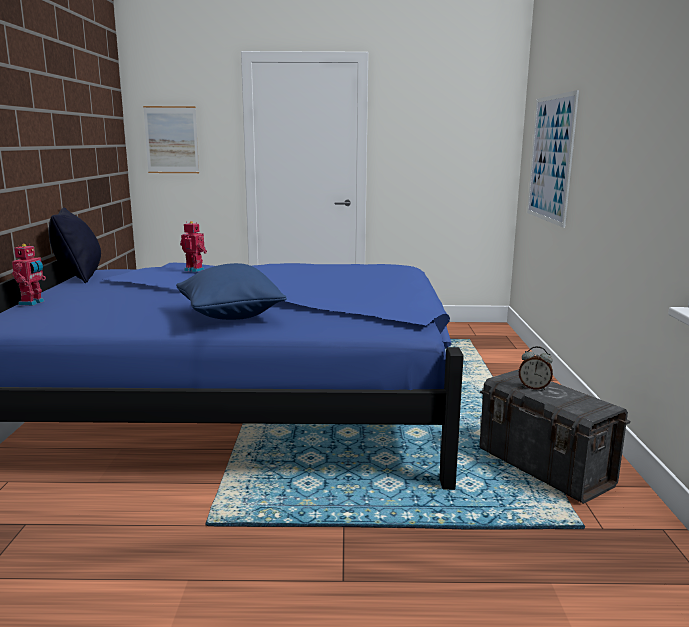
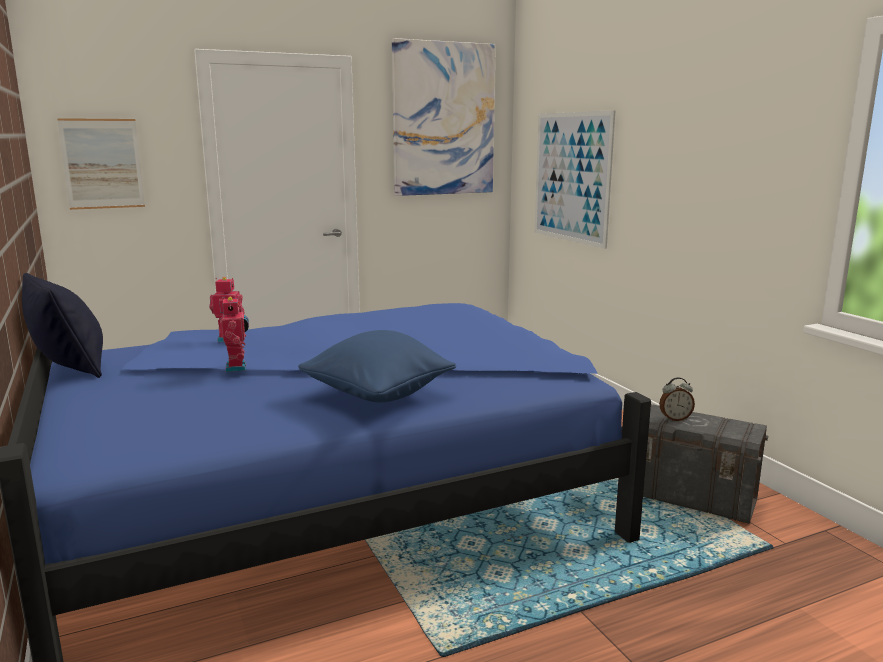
camera: 25 degrees left, 0 degrees up
toy robot [12,244,46,306] -> toy robot moved to [220,296,249,372]
none -> picture [392,38,496,196]

